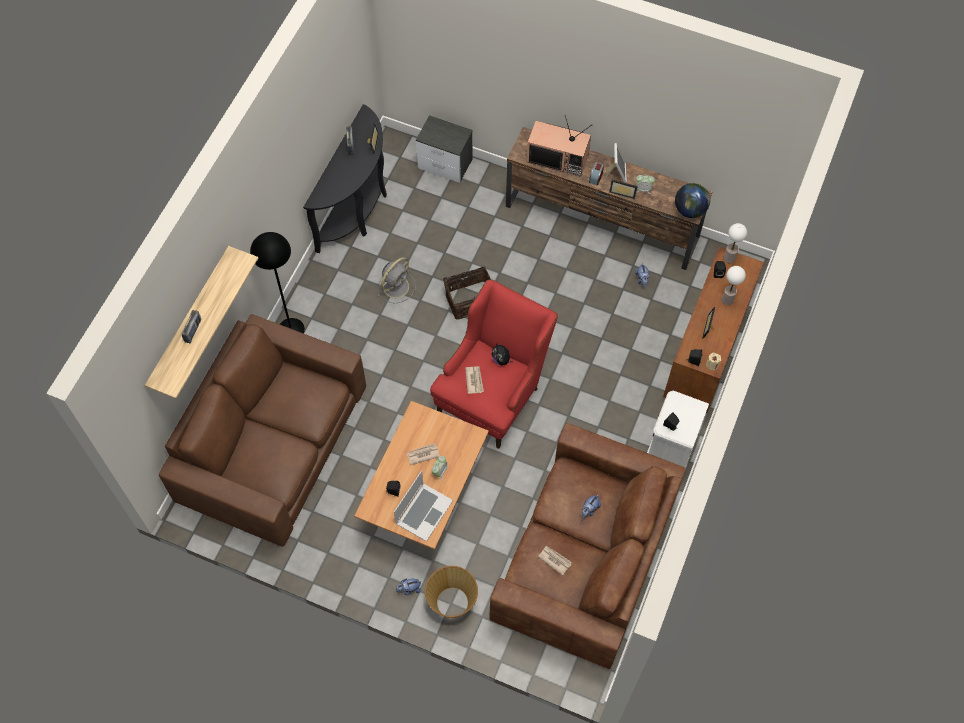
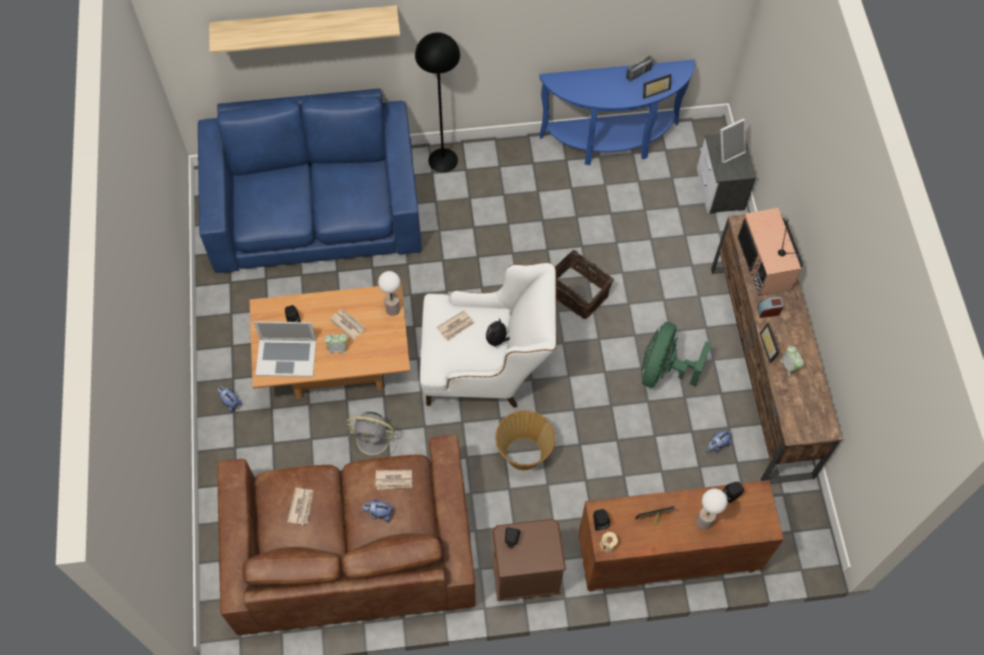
camera: 60 degrees right, 0 degrees up
brown sofa [159,314,366,547] -> blue sofa [198,88,422,273]
radio [182,310,201,343] -> none
black console table [303,104,387,253] -> blue console table [539,59,695,165]
grey fan [378,257,416,303] -> grey fan moved to [346,412,398,460]
basket [425,566,478,618] -> basket moved to [495,410,555,470]
red armchair [430,279,558,449] -> white armchair [420,262,557,407]
picture frame [606,143,627,183] -> picture frame moved to [717,118,746,163]
white nightstand [647,390,709,468] -> brown nightstand [492,519,566,601]
globe [675,183,710,218] -> none
table lamp [723,223,747,263] -> table lamp moved to [378,271,400,316]
none -> newspaper [376,470,413,490]
none -> green fan [641,322,712,388]

